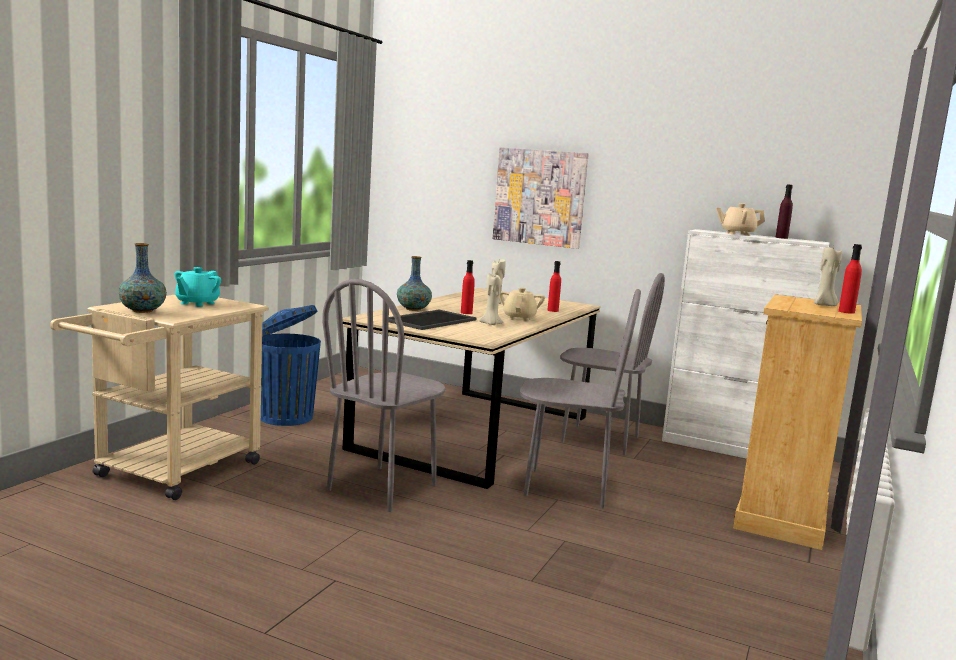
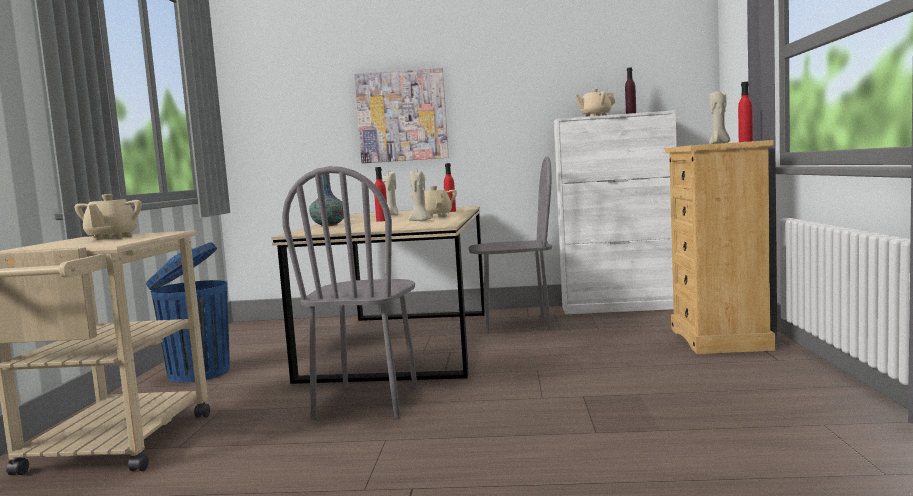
camera: 20 degrees left, 5 degrees down
vase [119,243,167,313] -> none
turquoise teapot [175,267,221,307] -> beige teapot [74,194,142,241]
tray [389,310,477,330] -> none
grey chair [520,289,641,508] -> none

